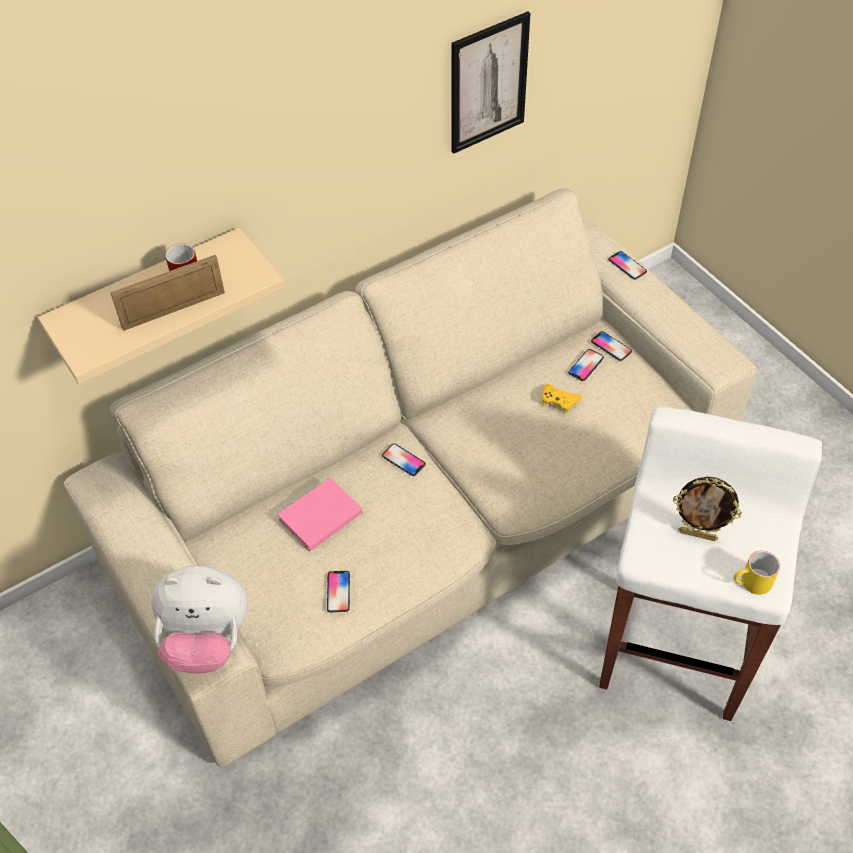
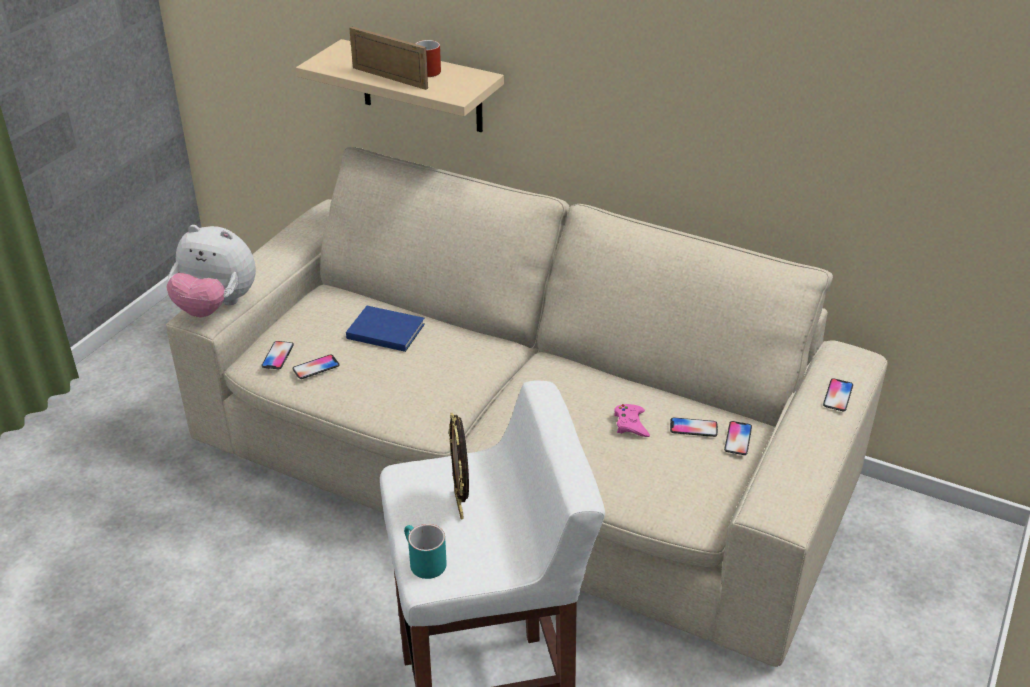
camera: 60 degrees right, 15 degrees down
plush toy [151,565,248,674] -> plush toy turned 45 degrees counterclockwise [166,225,256,317]
pink book [278,478,362,551] -> blue book [346,306,425,352]
phone [382,443,426,476] -> phone moved to [261,341,294,369]
picture [451,11,530,154] -> none
yellow game controller [542,384,582,414] -> pink game controller [614,404,650,437]
yellow mug [734,551,780,595] -> turquoise mug [404,524,447,579]

